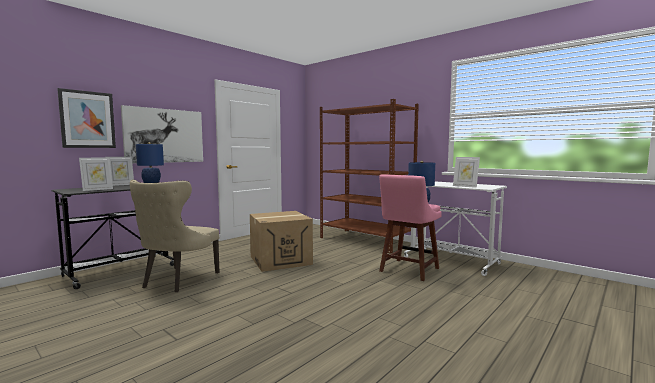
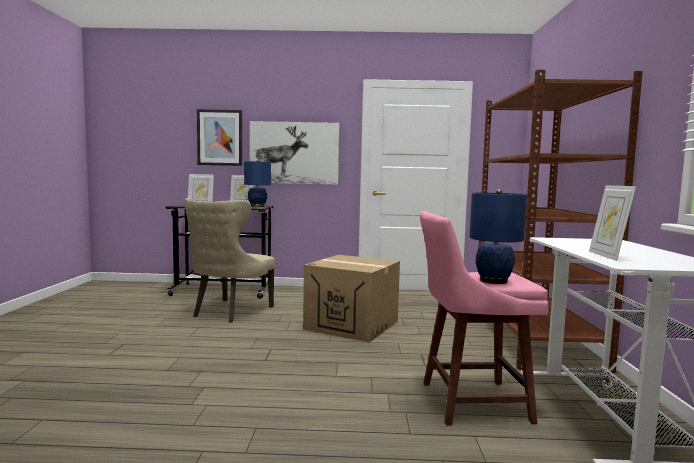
camera: 50 degrees right, 0 degrees up
beige chair [130,180,219,292] -> beige chair turned 45 degrees counterclockwise [185,198,275,323]

